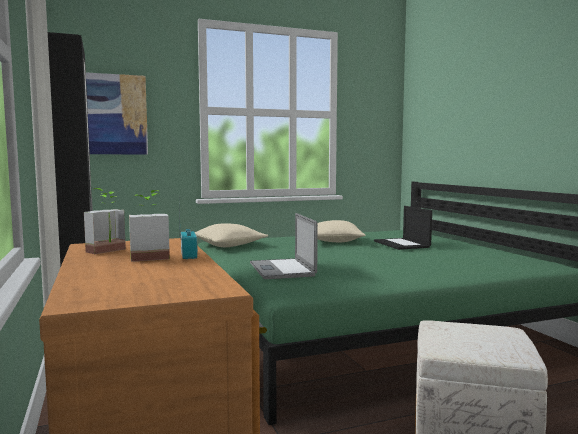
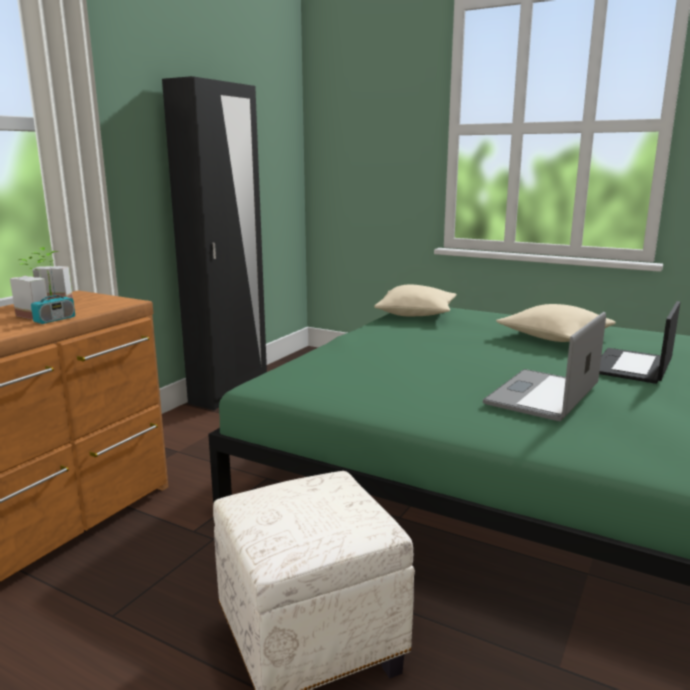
camera: 50 degrees right, 10 degrees up
picture [86,73,148,154] -> none
laptop [250,213,318,279] -> laptop moved to [483,312,606,421]

